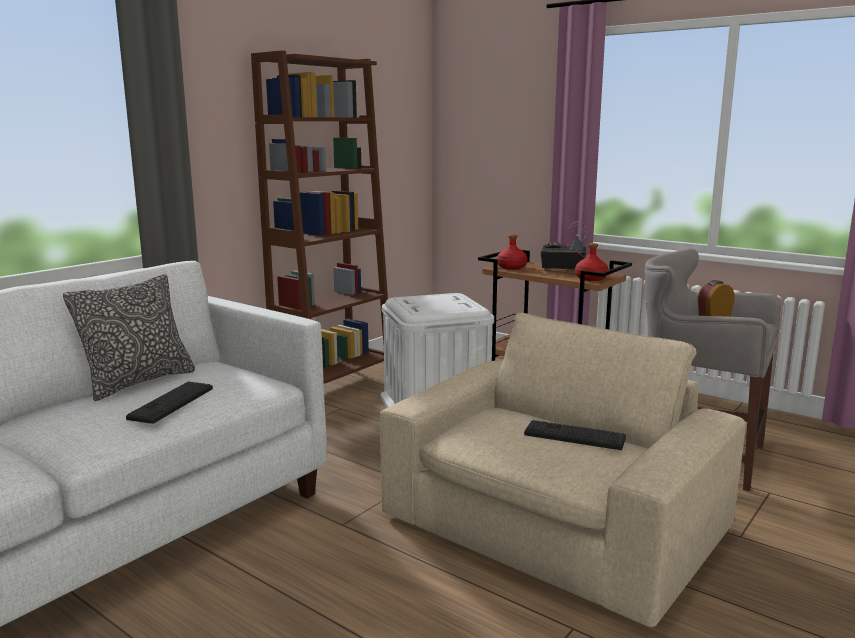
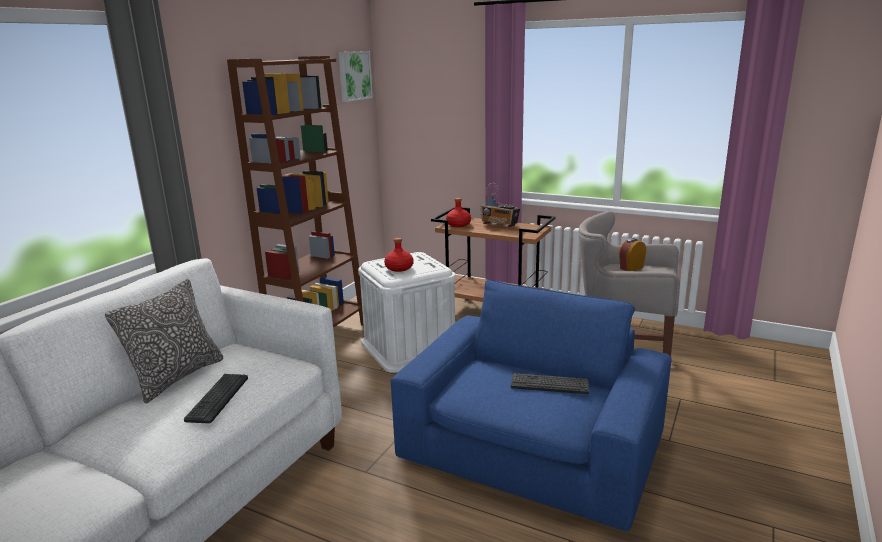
camera: 10 degrees left, 5 degrees up
beige armchair [380,312,746,627] -> blue armchair [391,280,672,531]
radio [540,221,587,271] -> radio turned 150 degrees counterclockwise [481,183,520,227]
red bottle [575,243,609,281] -> red bottle moved to [384,238,413,272]
none -> picture [338,51,373,102]

